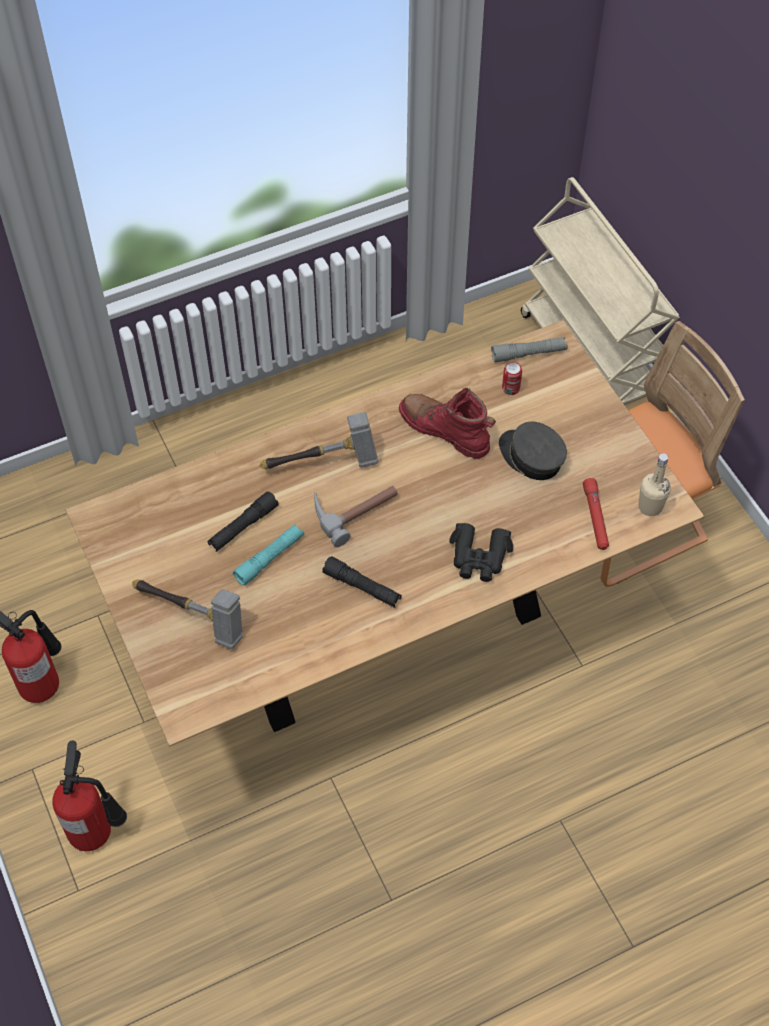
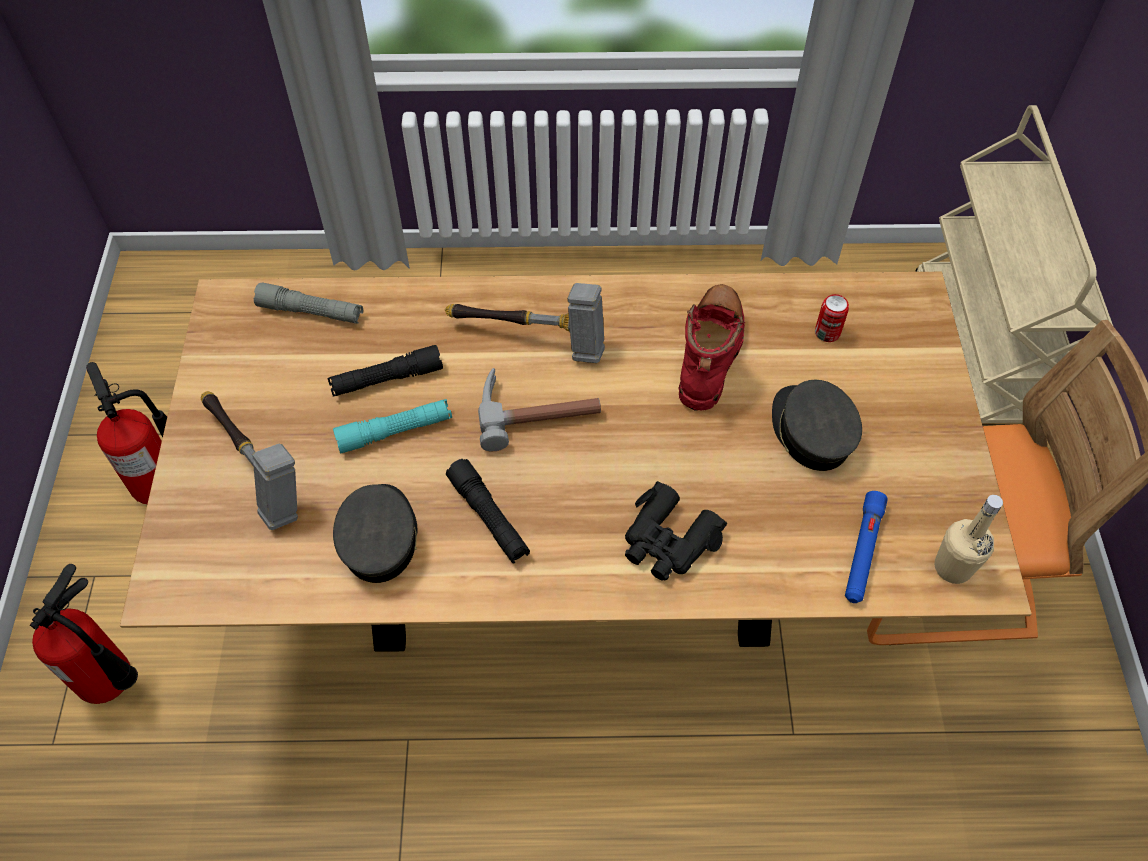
camera: 25 degrees right, 0 degrees up
red boot [399,388,496,459] -> red boot turned 45 degrees clockwise [679,284,745,411]
grey flashlight [491,337,568,362] -> grey flashlight moved to [253,283,363,324]
red flashlight [583,478,609,550] -> blue flashlight [845,491,888,603]
none -> grey cap [333,484,417,583]

